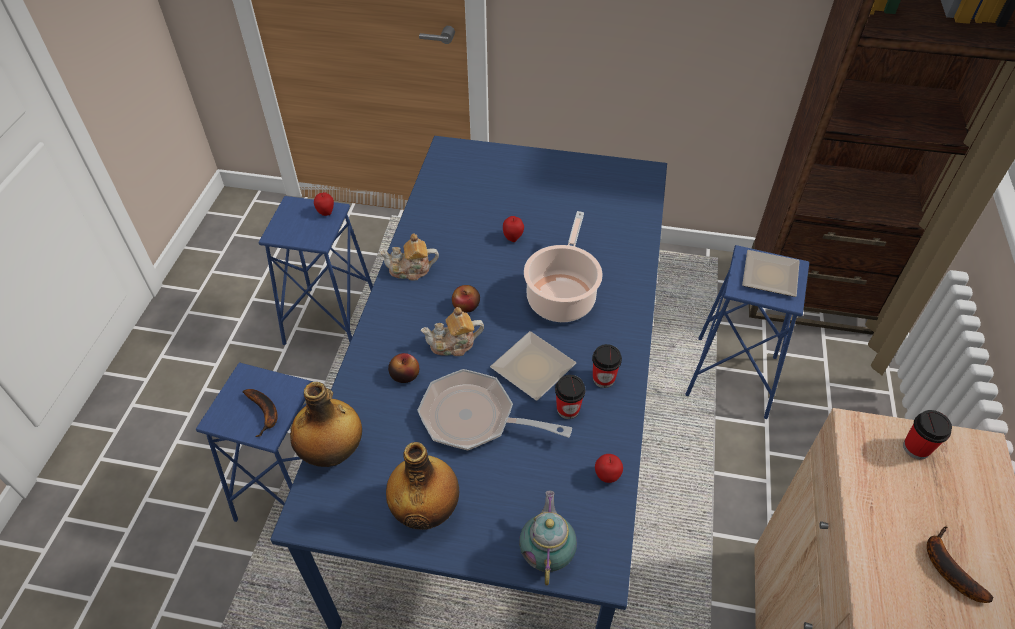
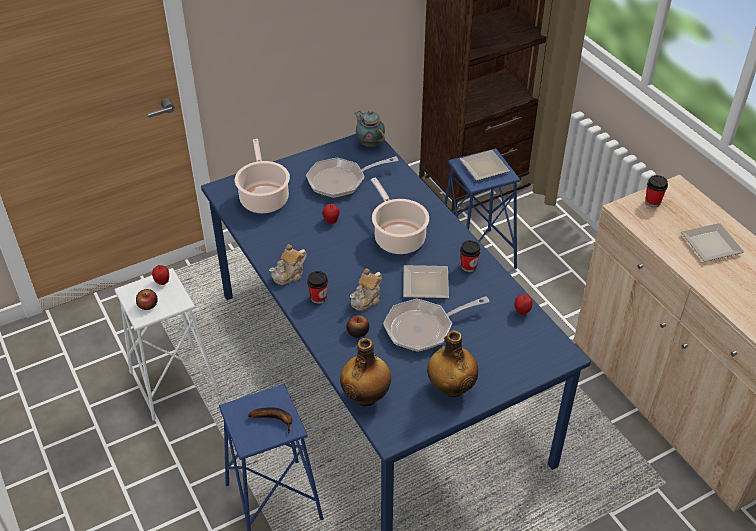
camera: 40 degrees left, 5 degrees down
blue stool [258,196,373,345] -> white stool [114,268,220,421]
apple [452,285,480,313] -> apple moved to [136,289,158,310]
teapot [519,491,577,585] -> teapot moved to [355,110,385,147]
cup [555,375,585,419] -> cup moved to [307,271,328,304]
banana [927,526,994,603] -> plate [681,223,744,262]
none -> cooking pot [235,139,290,213]
none -> frying pan [306,156,399,198]

